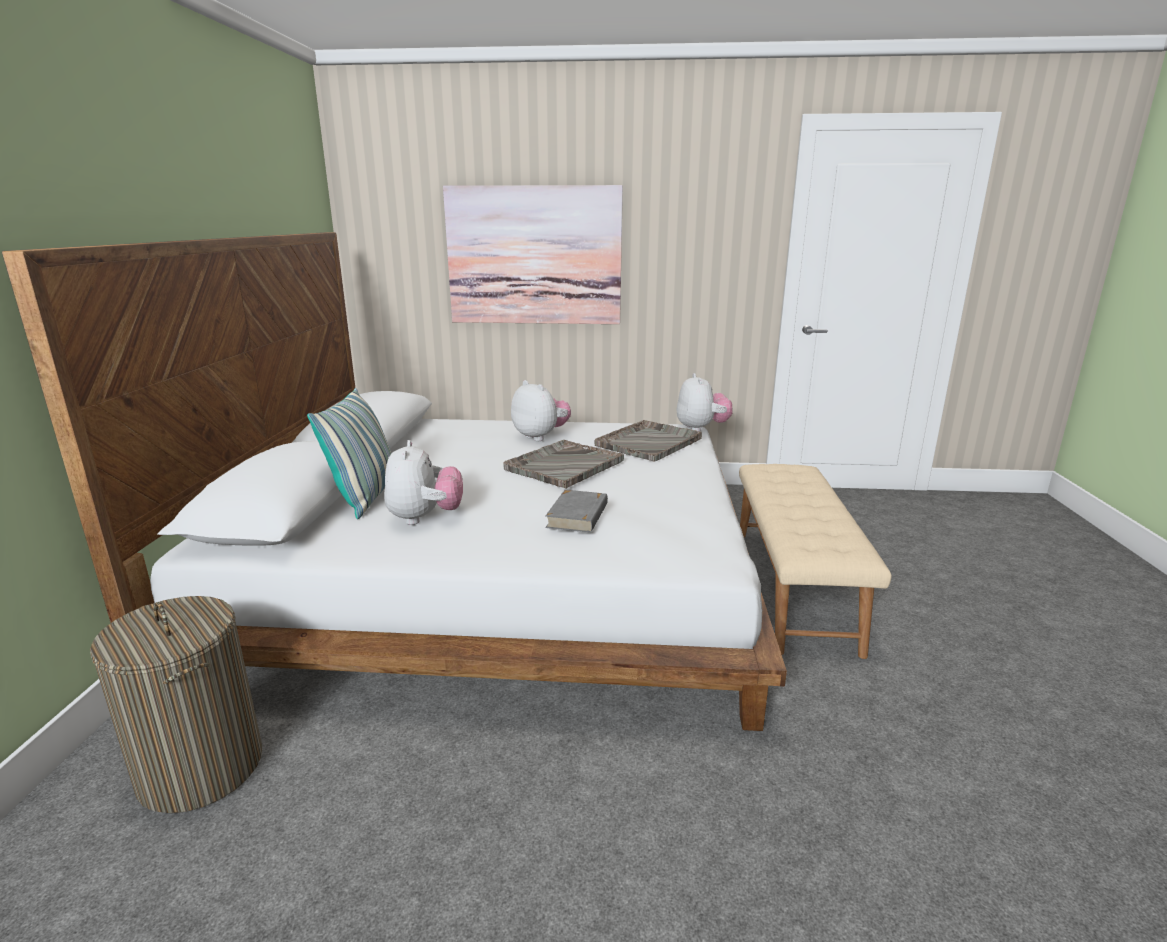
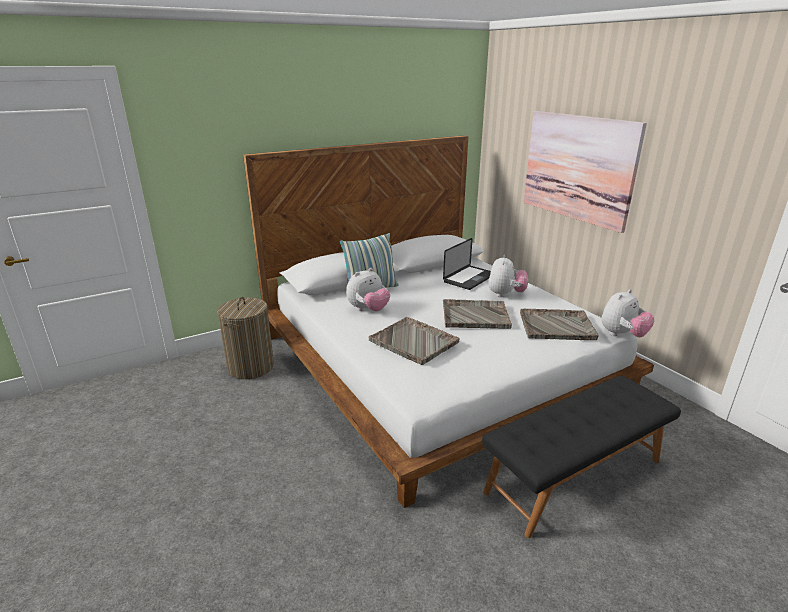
camera: 55 degrees right, 5 degrees up
grey book [545,490,608,533] -> grey tray [369,317,460,365]
beige bench [739,464,891,659] -> black bench [482,376,681,538]
none -> laptop [443,238,491,290]

